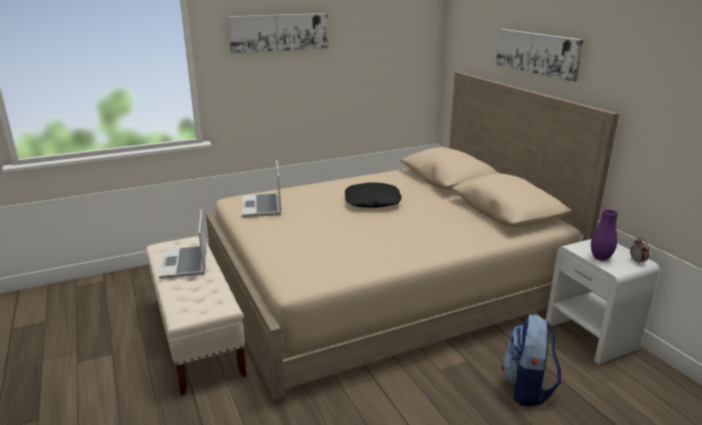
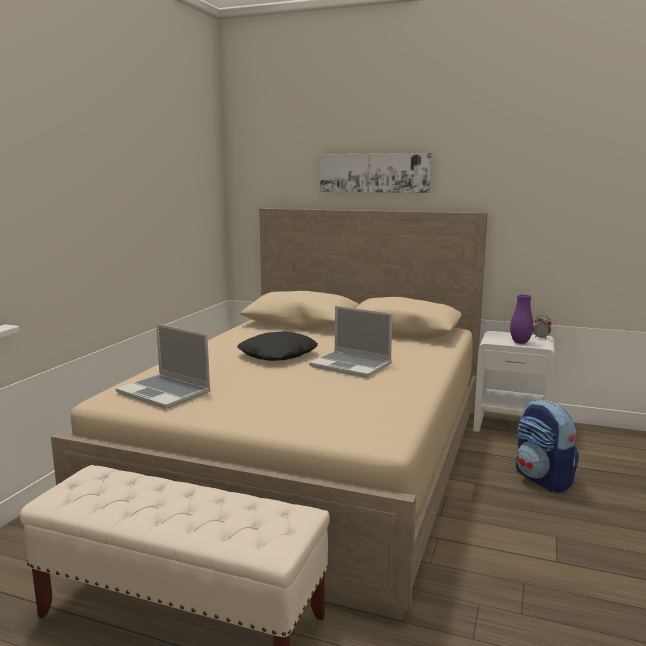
camera: 45 degrees left, 10 degrees down
laptop [159,209,207,279] -> laptop moved to [309,306,392,378]
picture [228,13,328,54] -> none

